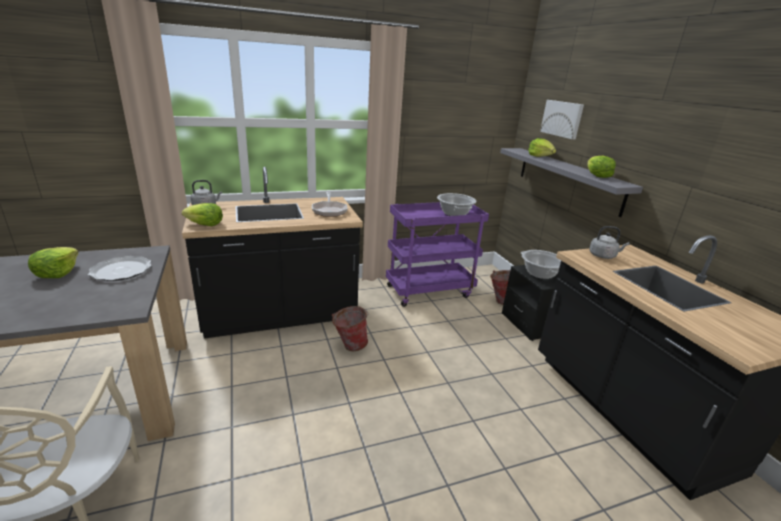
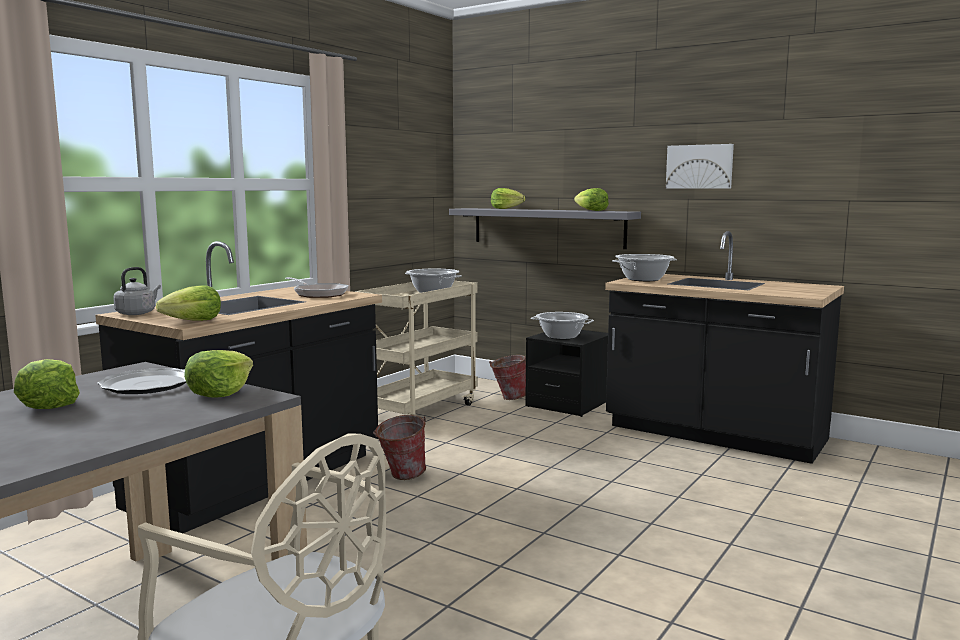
camera: 35 degrees left, 15 degrees down
purple cart [386,202,489,307] -> beige cart [355,281,478,415]
picture [540,100,584,139] -> picture moved to [666,144,734,189]
grey kettle [589,226,630,259] -> cooking pot [612,254,677,281]
none -> lettuce [184,350,253,398]

